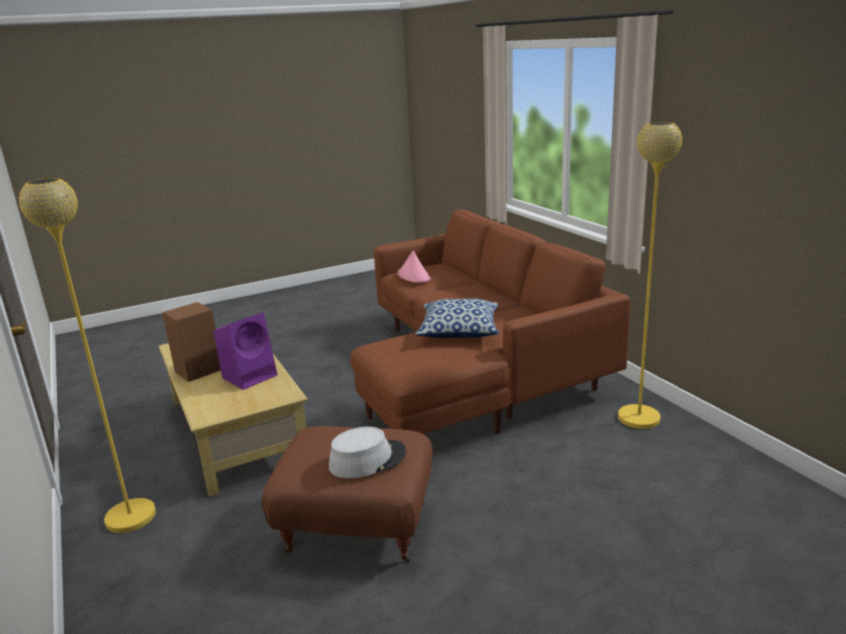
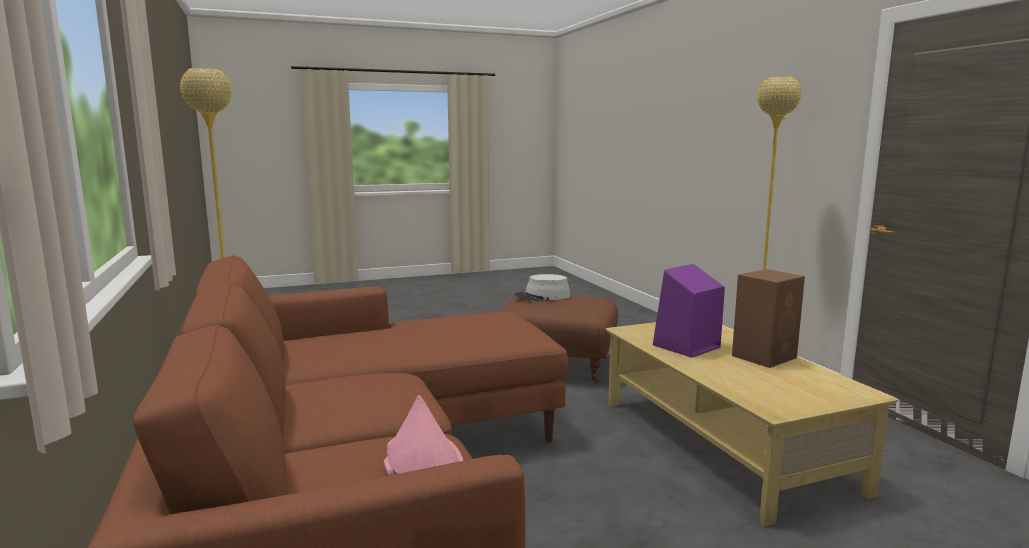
camera: 175 degrees left, 10 degrees down
pillow [415,299,499,338] -> none

